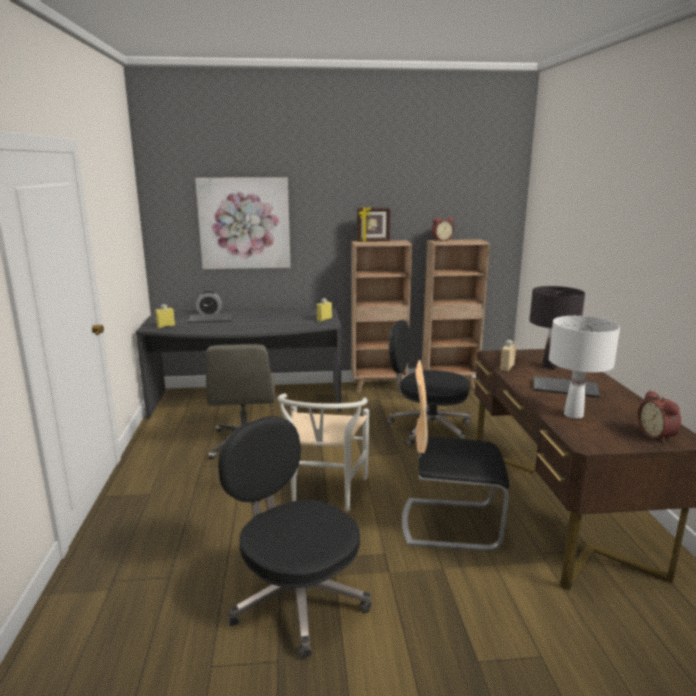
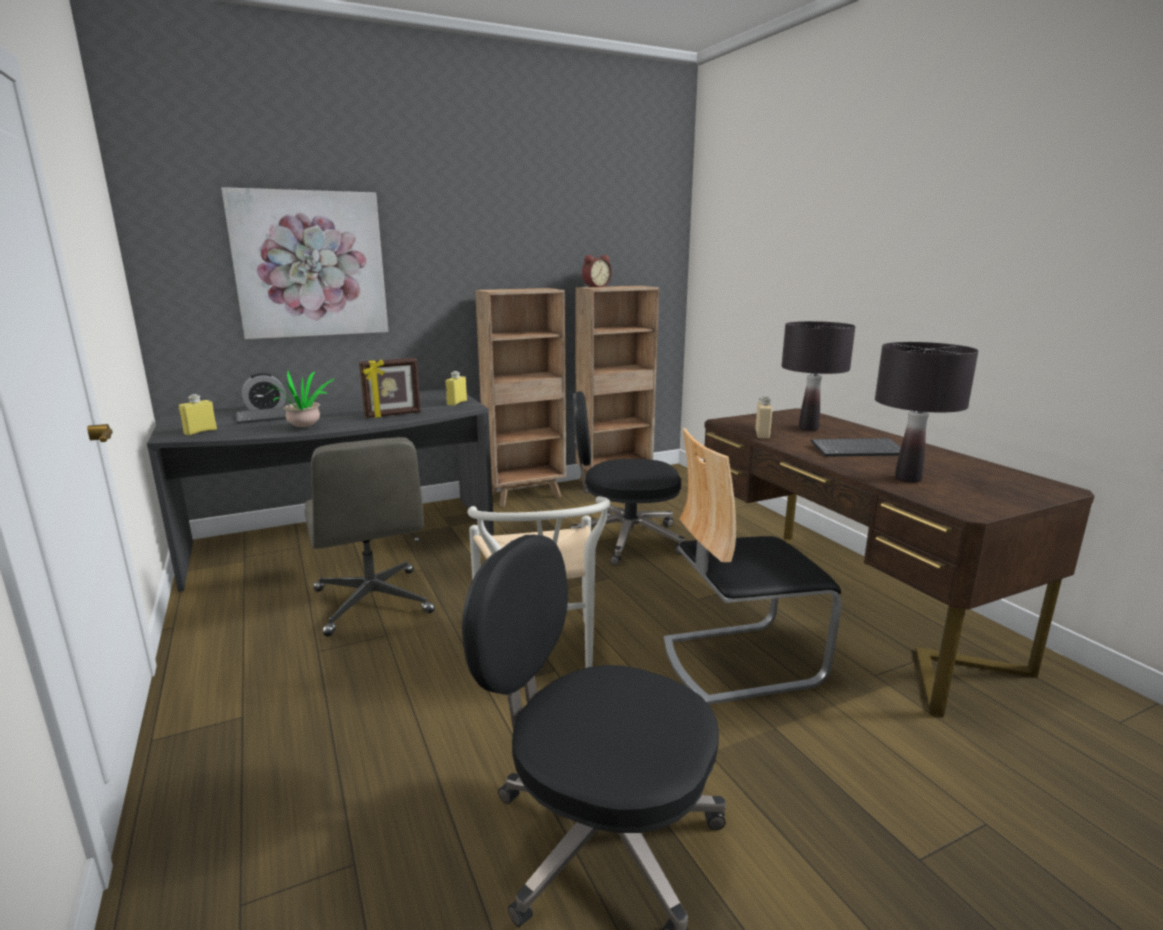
camera: 20 degrees left, 0 degrees up
picture frame [357,207,391,242] -> picture frame moved to [359,358,421,418]
white table lamp [549,316,620,419] -> black table lamp [875,342,978,482]
alarm clock [638,390,681,443] -> none
none -> potted plant [271,371,335,427]

